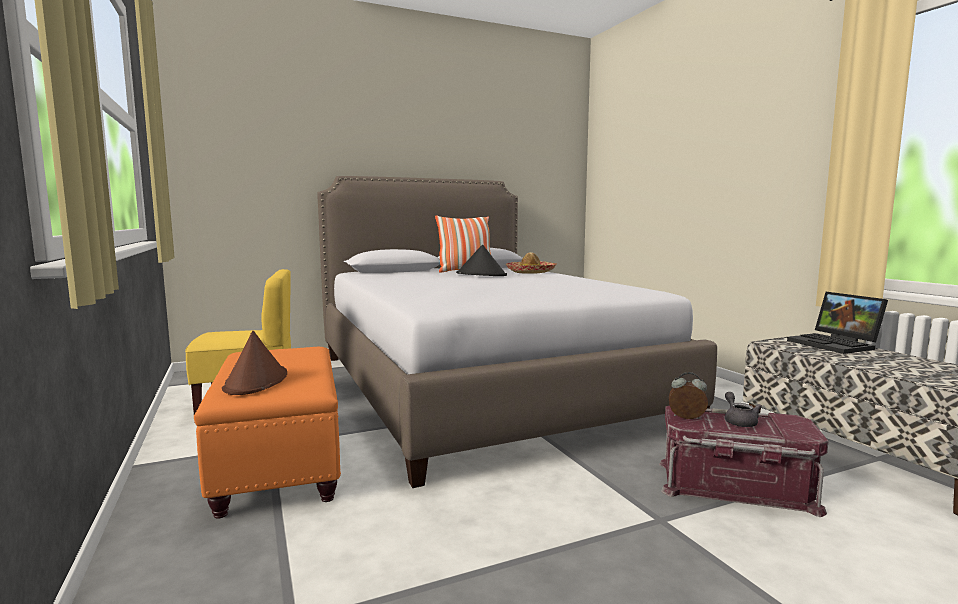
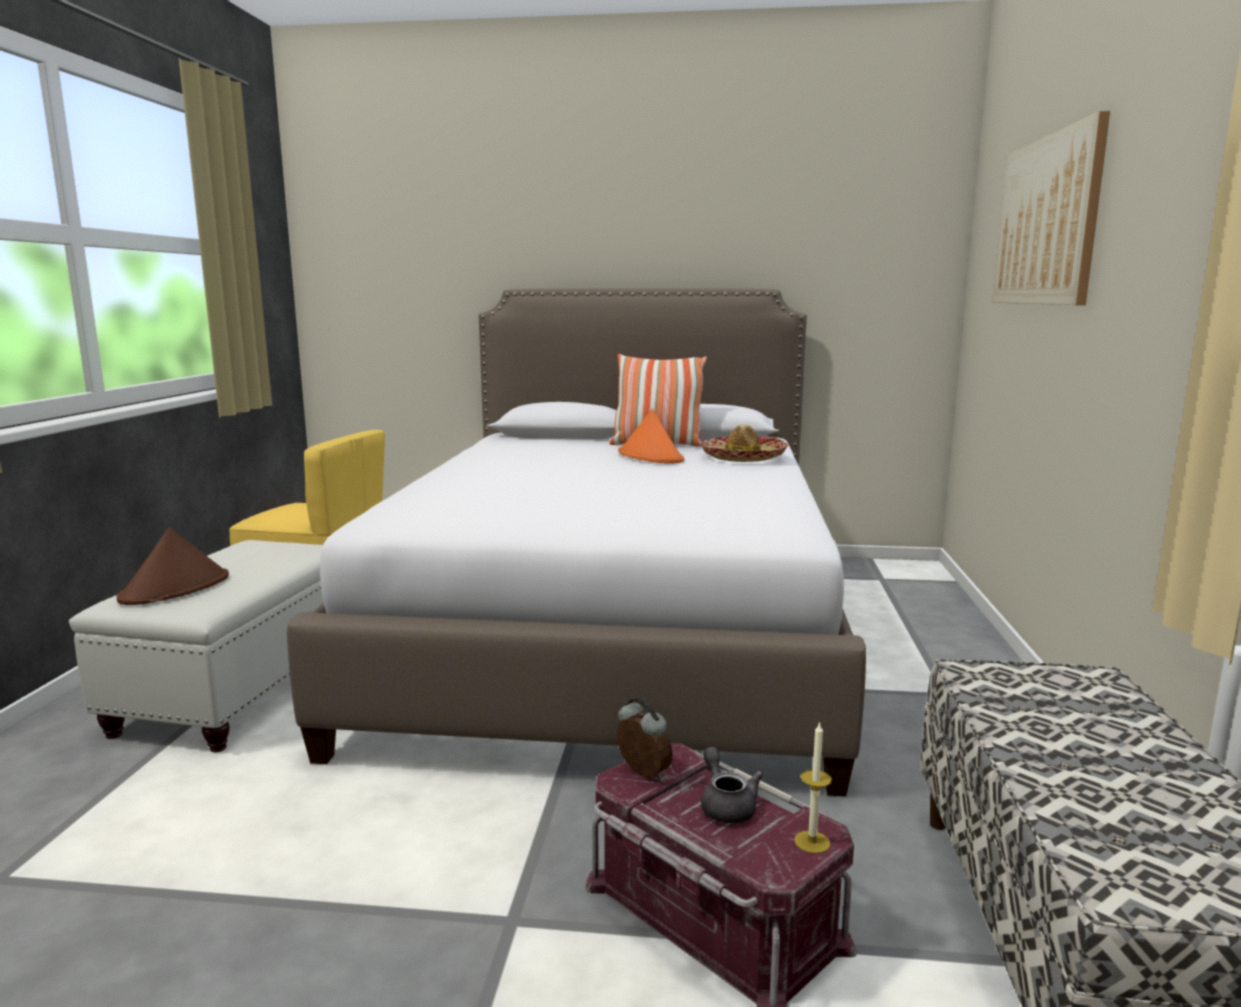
camera: 30 degrees right, 5 degrees up
orange ottoman [194,347,341,519] -> white ottoman [69,540,323,752]
black hat [456,245,507,276] -> orange hat [618,409,684,464]
grey teapot [725,392,762,427] -> grey teapot turned 45 degrees counterclockwise [701,747,763,823]
laptop [787,292,888,354] -> none
none -> candle [794,721,832,853]
none -> picture [992,111,1110,305]

